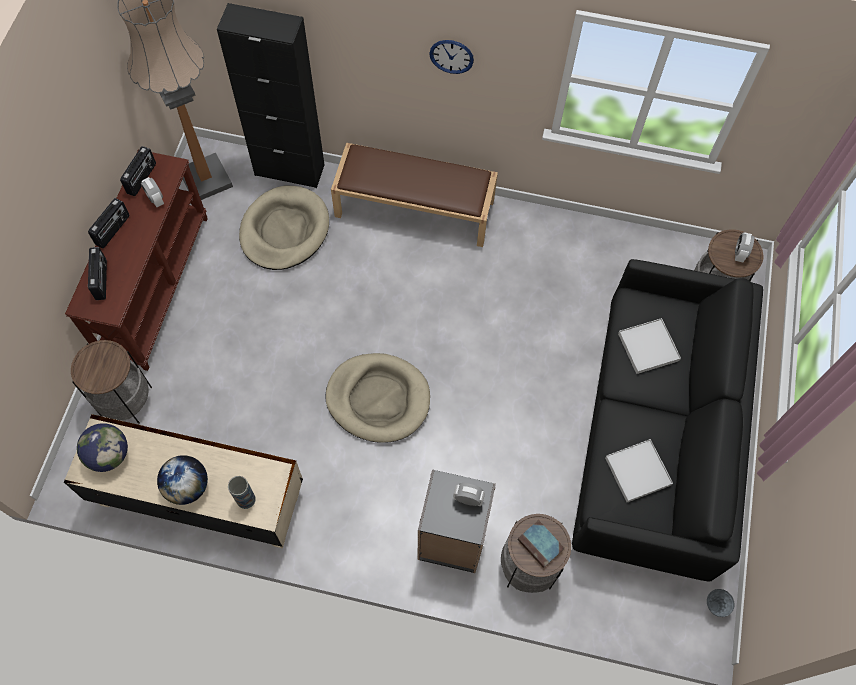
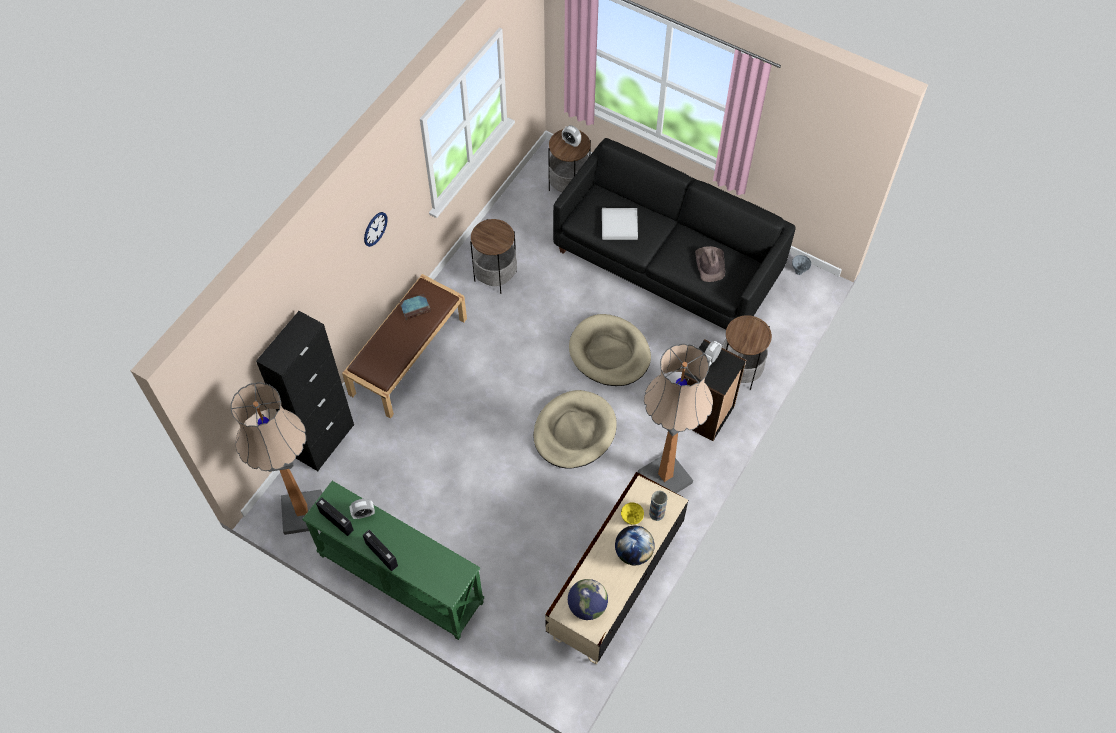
camera: 70 degrees left, 5 degrees down
brown console table [65,150,208,371] -> green console table [303,481,484,640]
side table [71,340,152,424] -> side table moved to [470,219,517,294]
radio [88,247,107,300] -> none
beige dog bed [239,185,329,270] -> beige dog bed moved to [569,314,651,386]
book [517,520,564,568] -> book moved to [399,294,431,320]
white tray [605,439,673,502] -> brown hat [695,246,725,282]
none -> yellow vase [621,502,644,525]
none -> floor lamp [638,344,713,493]

